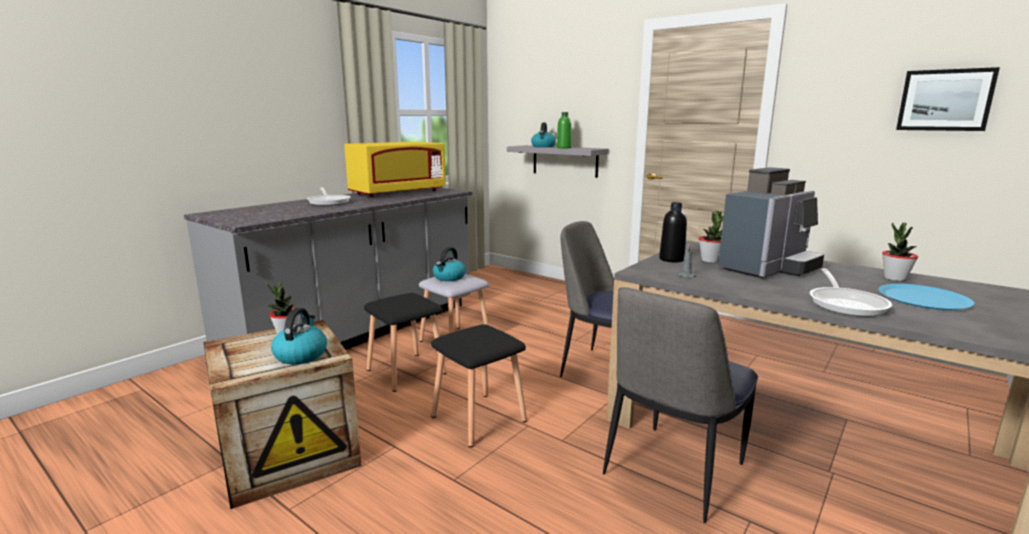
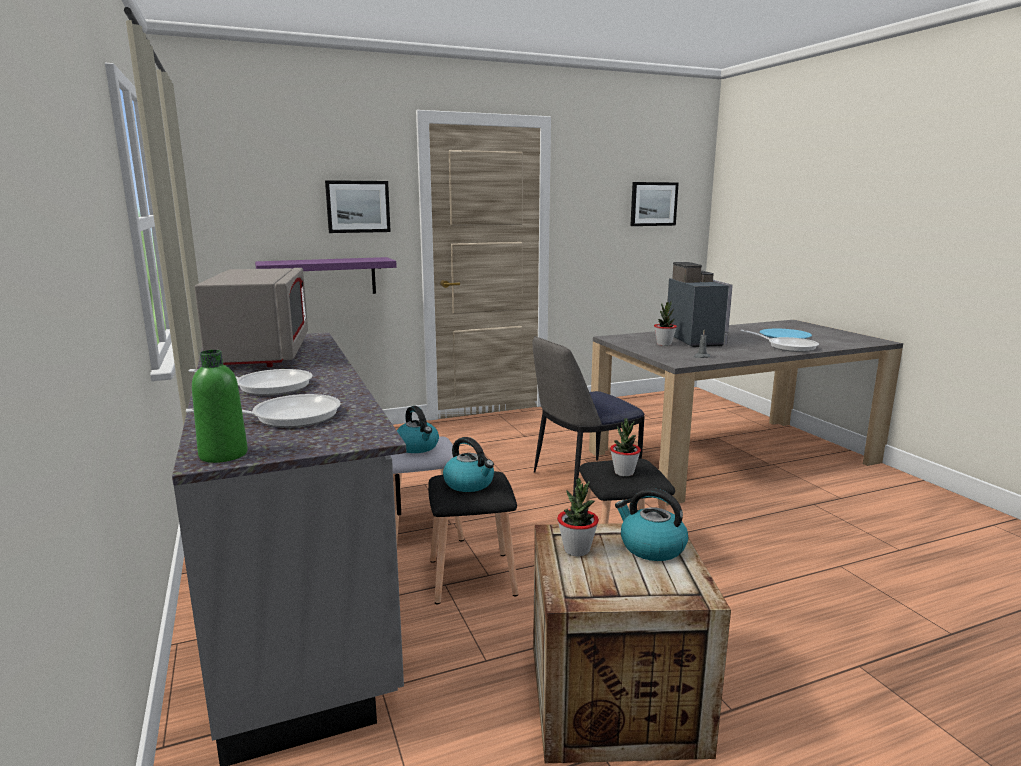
camera: 60 degrees left, 0 degrees up
yellow microwave [344,142,446,197] -> grey microwave [195,268,308,367]
grey shelf [507,145,609,178] -> purple shelf [255,257,397,294]
kettle [531,122,556,147] -> kettle moved to [443,437,494,492]
green bottle [557,112,572,148] -> green bottle moved to [192,350,248,463]
chair [603,287,758,523] -> none
black bottle [659,202,687,263] -> none
potted plant [882,223,918,281] -> potted plant moved to [610,418,641,477]
none -> frying pan [186,394,341,428]
none -> picture [325,180,391,233]

